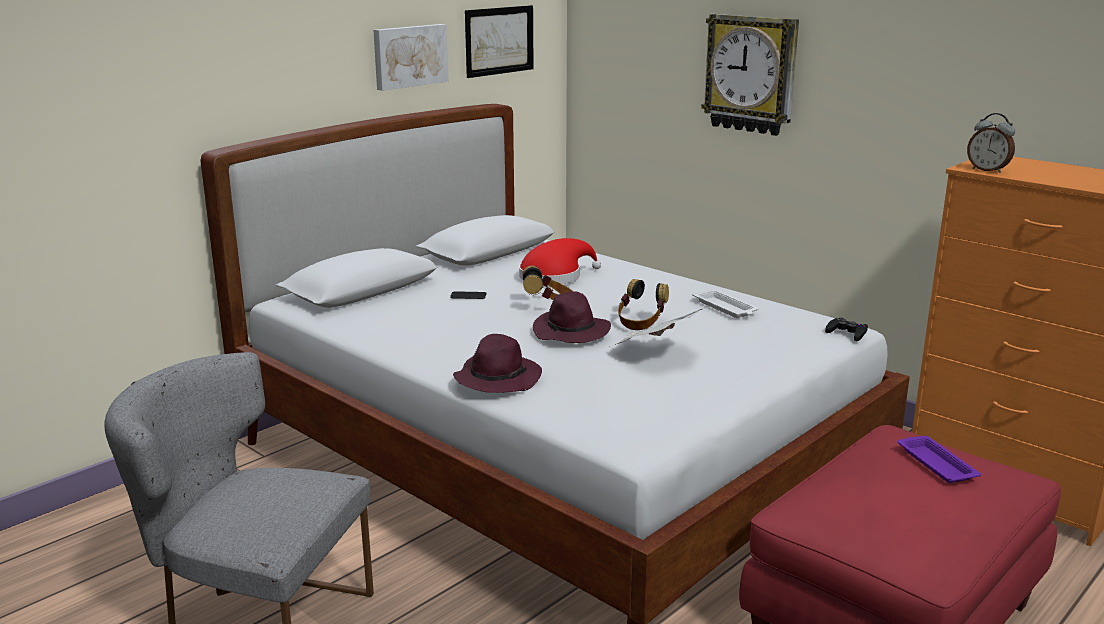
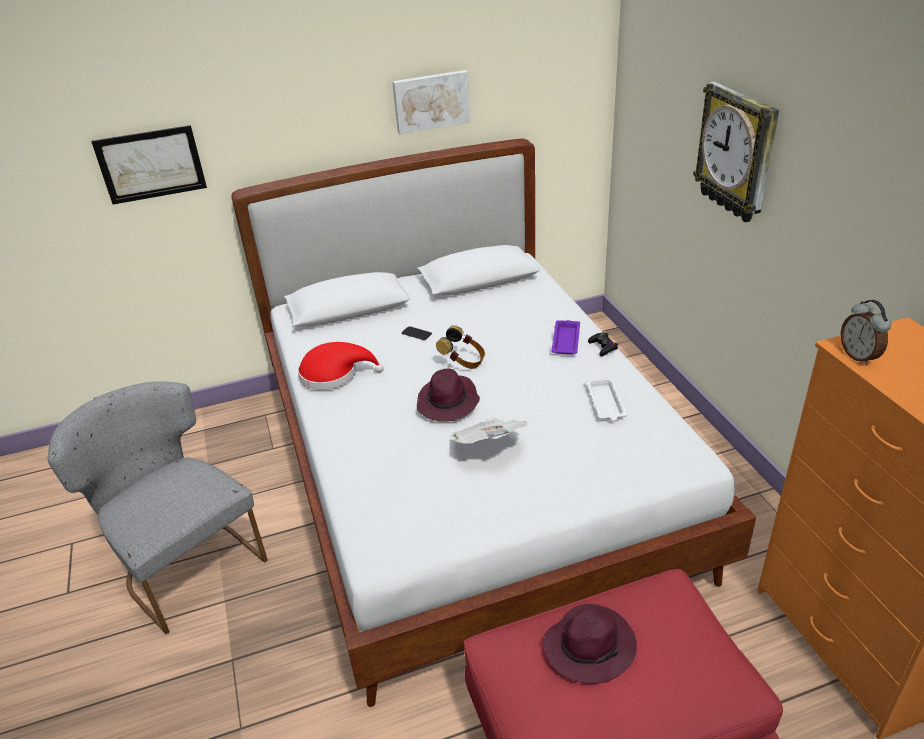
camera: 30 degrees right, 15 degrees up
purple hat [453,334,542,393] -> purple hat moved to [544,604,637,684]
picture [465,5,534,78] -> picture moved to [91,125,207,204]
red hat [519,238,601,284] -> red hat moved to [298,342,384,390]
headphones [618,279,669,330] -> none
black game controller [825,318,868,341] -> black game controller moved to [588,332,618,356]
purple tray [897,436,981,483] -> purple tray moved to [552,320,580,354]

